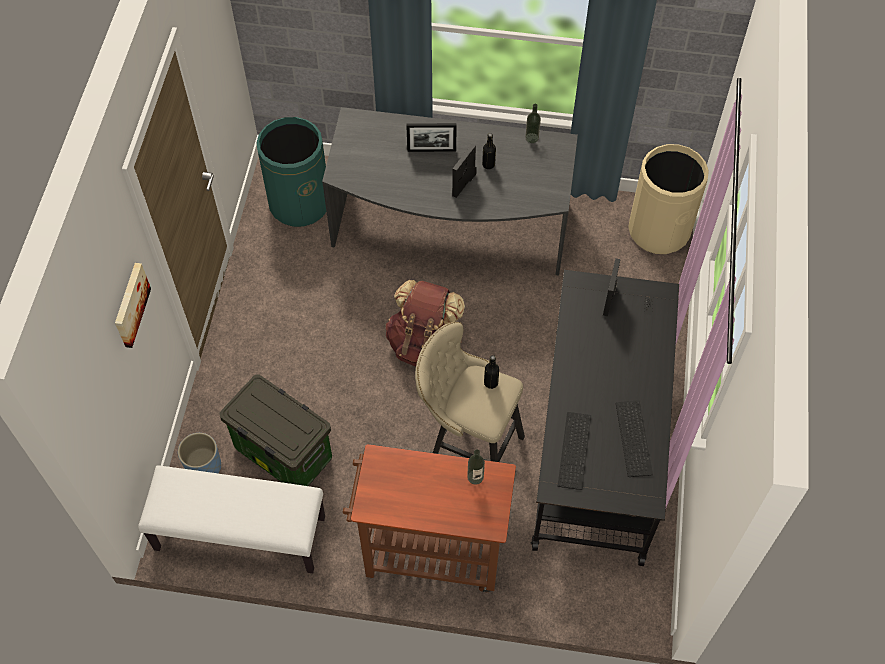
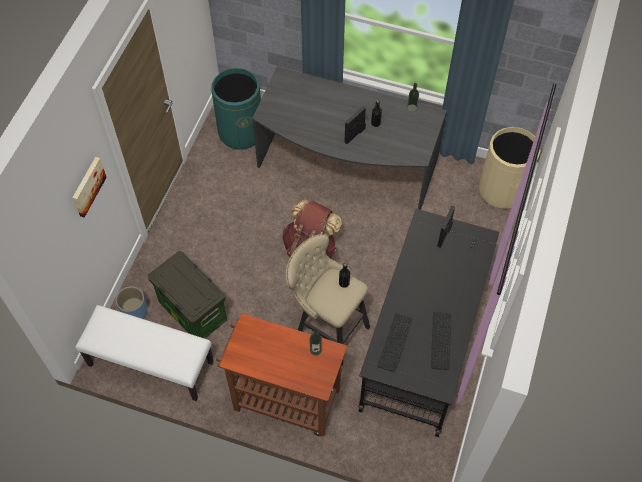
camera: 10 degrees right, 0 degrees up
picture frame [406,123,457,152] -> none

